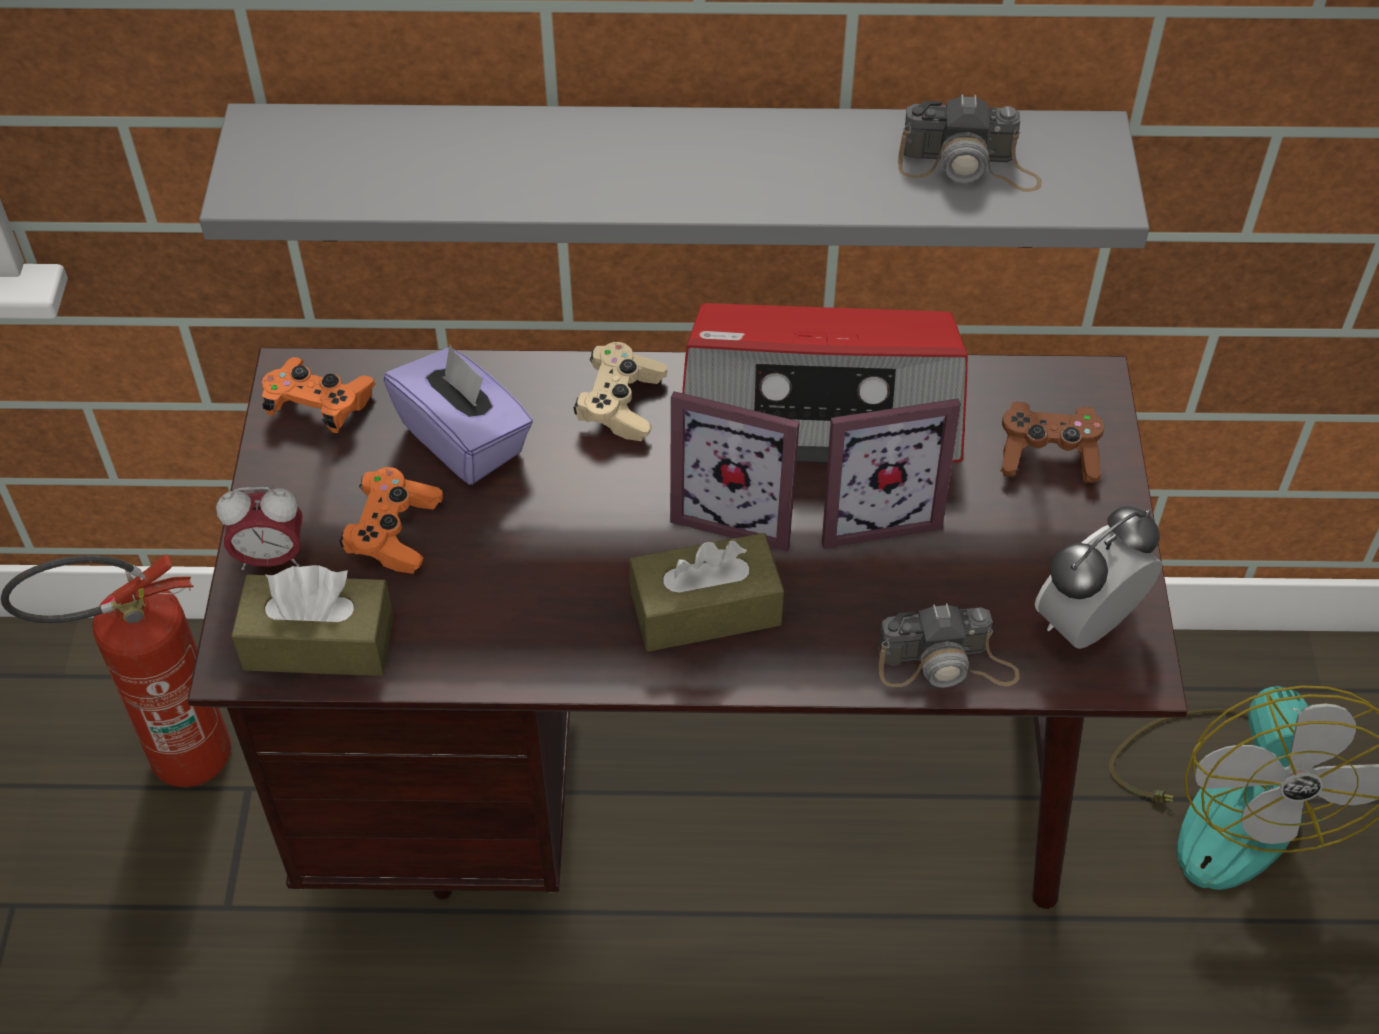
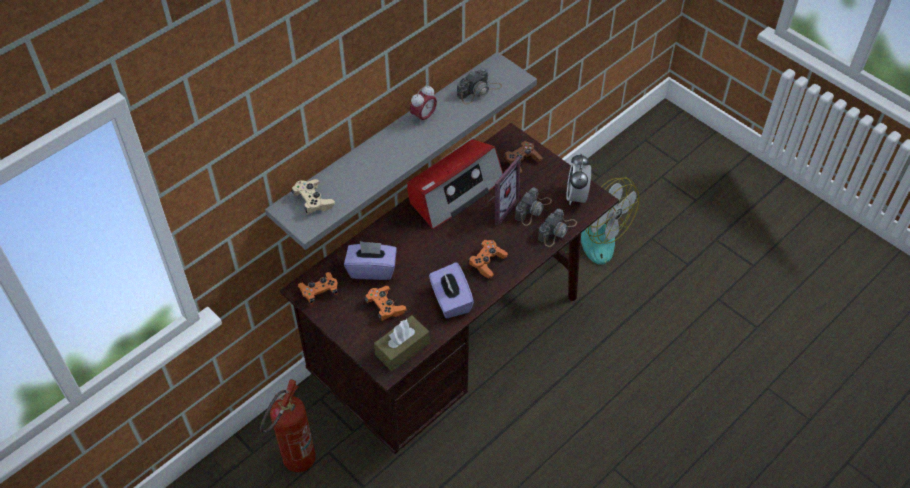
camera: 45 degrees left, 0 degrees up
alarm clock [216,486,303,570] -> alarm clock moved to [410,85,437,125]
beige game controller [573,342,667,441] -> beige game controller moved to [291,179,335,215]
brown tissue box [629,533,784,652] -> orange game controller [468,240,508,278]
picture frame [670,391,800,552] -> none
none -> purple tissue box [429,262,474,318]
none -> camera [515,187,552,226]

